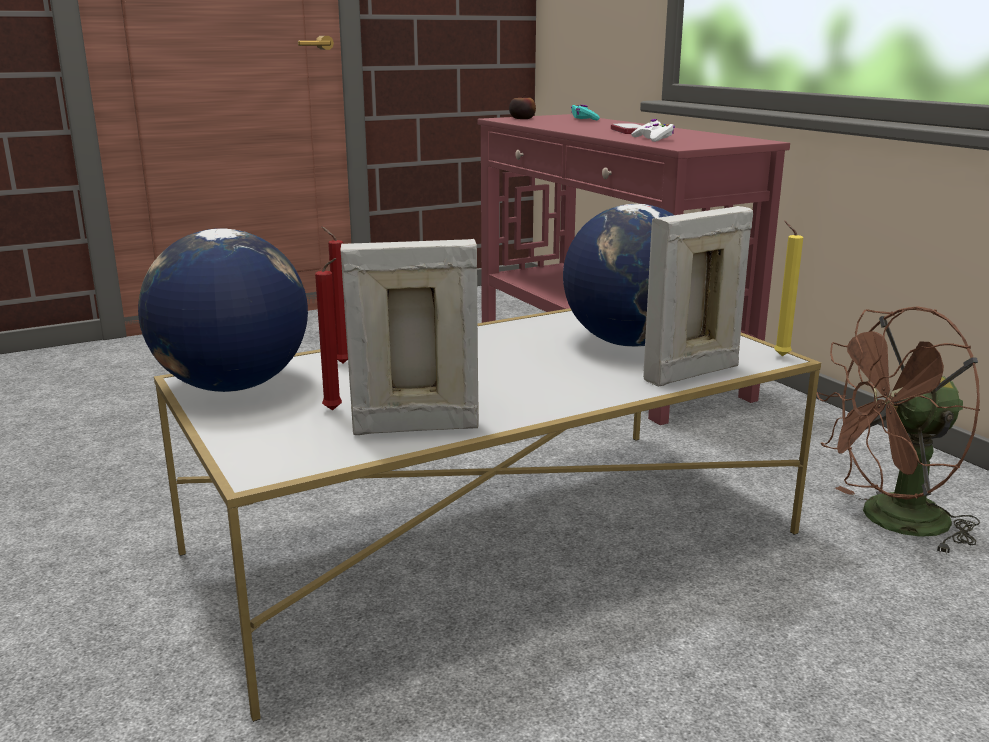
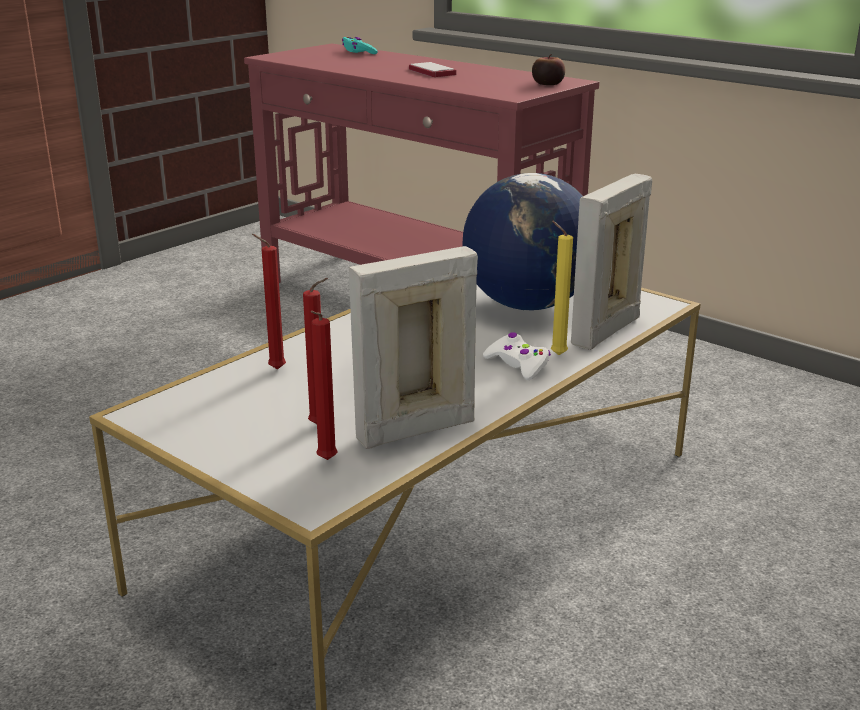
camera: 20 degrees left, 5 degrees up
globe [138,228,308,392] -> none
apple [509,95,536,119] -> apple moved to [532,54,565,85]
white game controller [631,119,675,142] -> white game controller moved to [483,332,551,380]
yellow candle [774,220,803,356] -> yellow candle moved to [551,221,573,355]
brown fan [817,306,980,555] -> none
none -> red candle [311,311,338,460]

